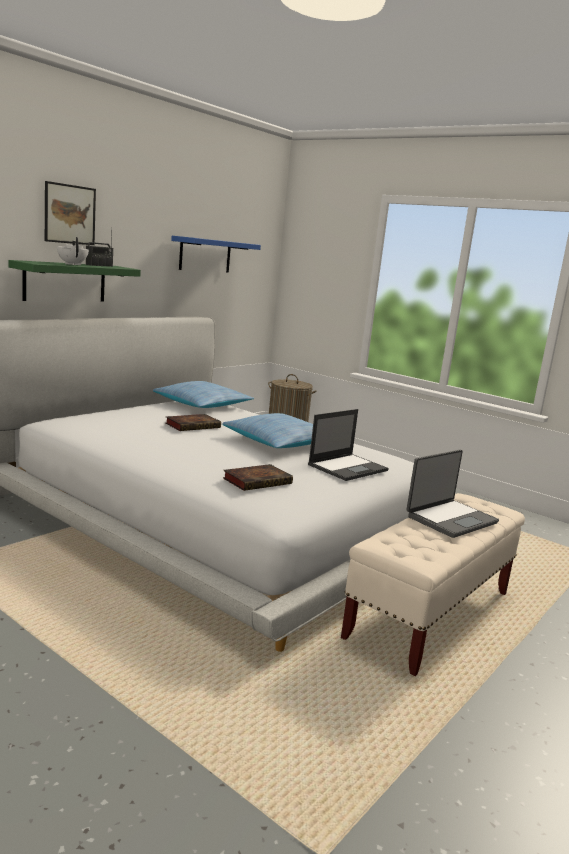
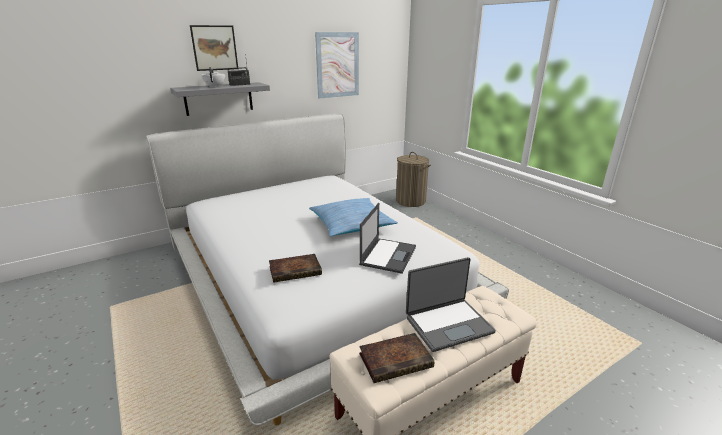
camera: 20 degrees right, 10 degrees up
green shelf [8,260,141,302] -> grey shelf [170,82,270,116]
pillow [153,381,254,408] -> none
book [165,414,221,431] -> book moved to [359,333,434,383]
blue shelf [171,236,261,273] -> picture [315,32,359,98]
laptop [308,409,389,481] -> laptop turned 45 degrees counterclockwise [359,203,416,274]

